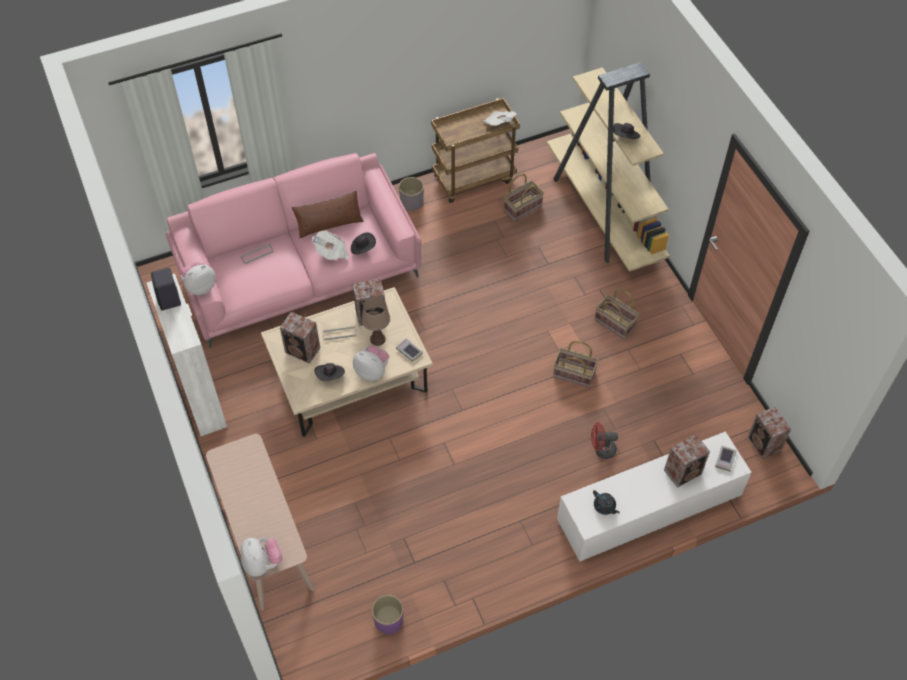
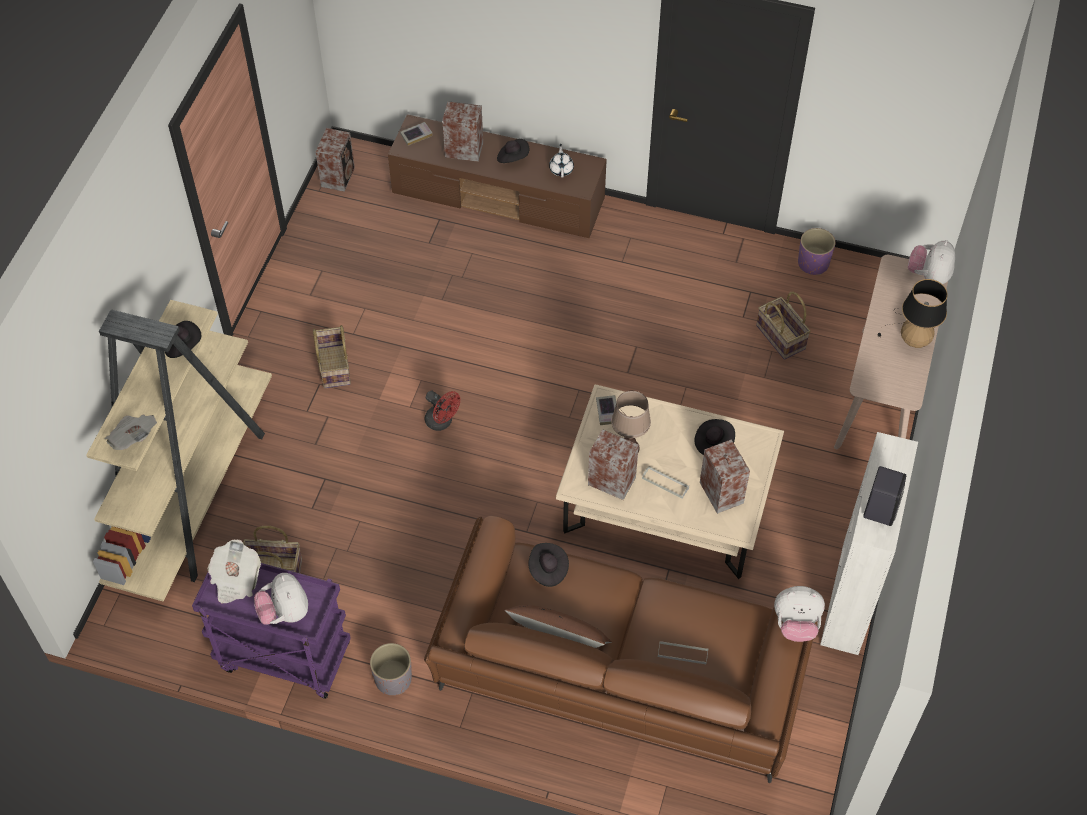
camera: 140 degrees left, 0 degrees up
pink sofa [166,153,421,348] -> brown sofa [424,516,817,783]
newspaper [312,230,349,261] -> newspaper moved to [105,415,157,450]
plush toy [353,346,389,381] -> plush toy moved to [254,573,308,625]
brown cart [431,98,520,203] -> purple cart [192,563,351,699]
basket [553,341,598,388] -> basket moved to [756,292,811,359]
white tv stand [557,431,752,562] -> brown tv stand [388,114,607,238]
red fan [591,423,618,459] -> red fan moved to [425,390,460,431]
black teapot [593,490,620,515] -> white teapot [549,144,574,178]
none -> black hat [497,139,529,163]
none -> table lamp [878,279,948,348]

